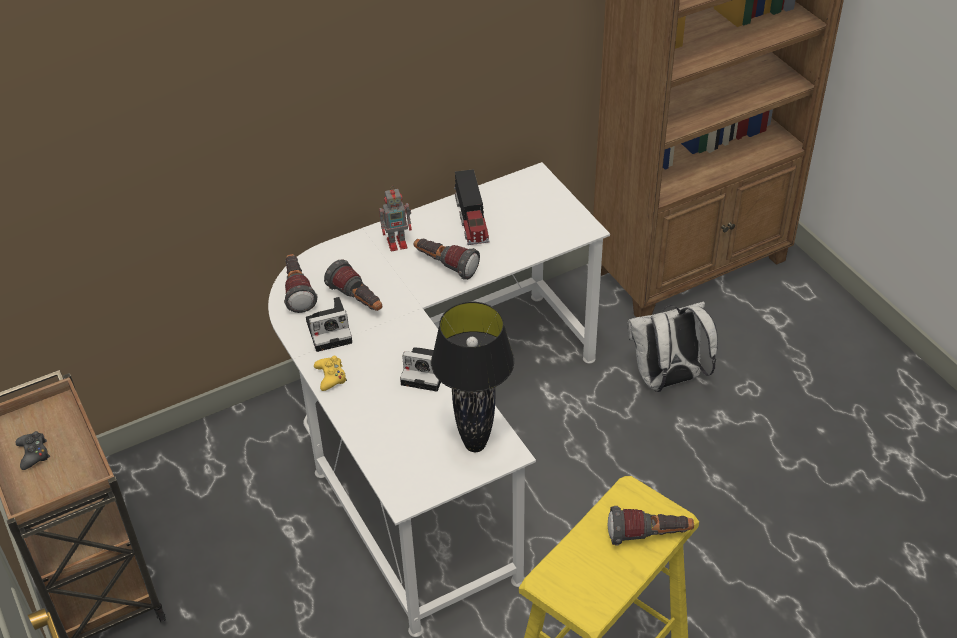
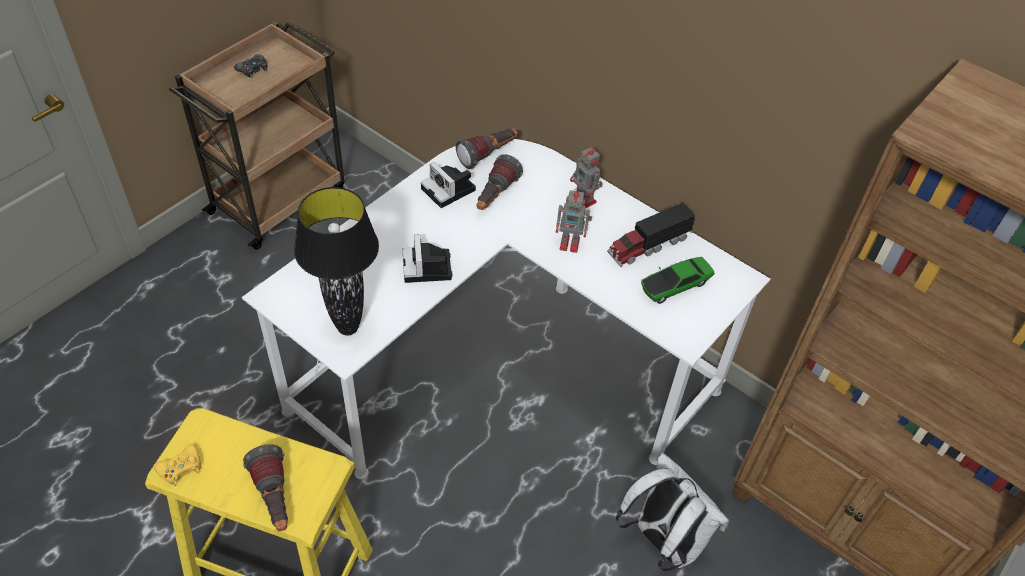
camera: 65 degrees right, 5 degrees up
yellow game controller [314,356,347,391] -> yellow game controller moved to [153,444,201,486]
flashlight [414,238,480,280] -> toy robot [556,188,592,253]
none -> toy car [641,257,715,304]

